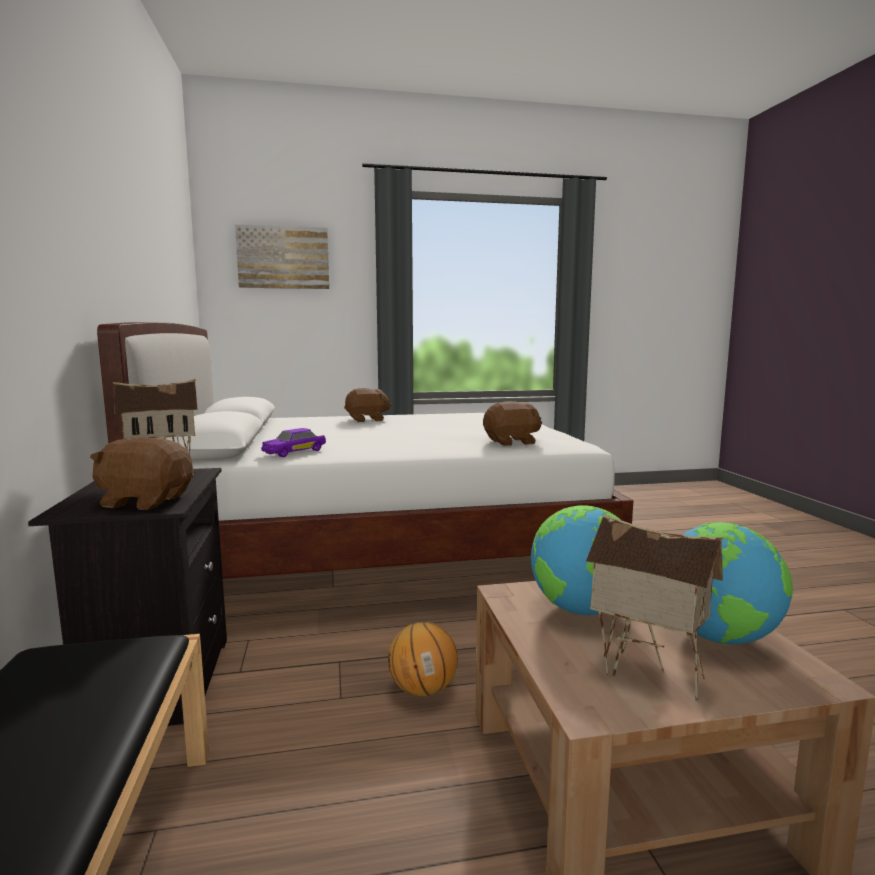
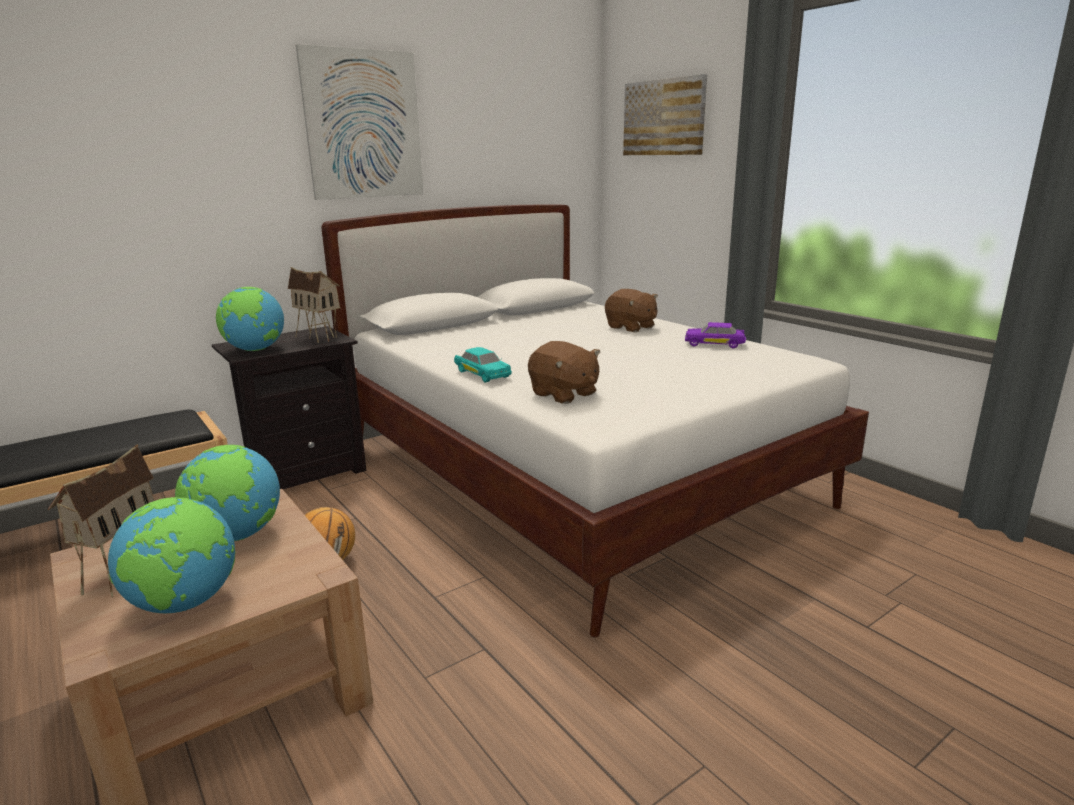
camera: 65 degrees right, 10 degrees up
brown plush toy [90,438,193,510] -> globe [216,287,284,351]
purple toy car [261,428,326,457] -> purple toy car moved to [685,322,746,348]
none -> picture [296,44,424,200]
none -> turquoise toy car [454,347,512,383]

